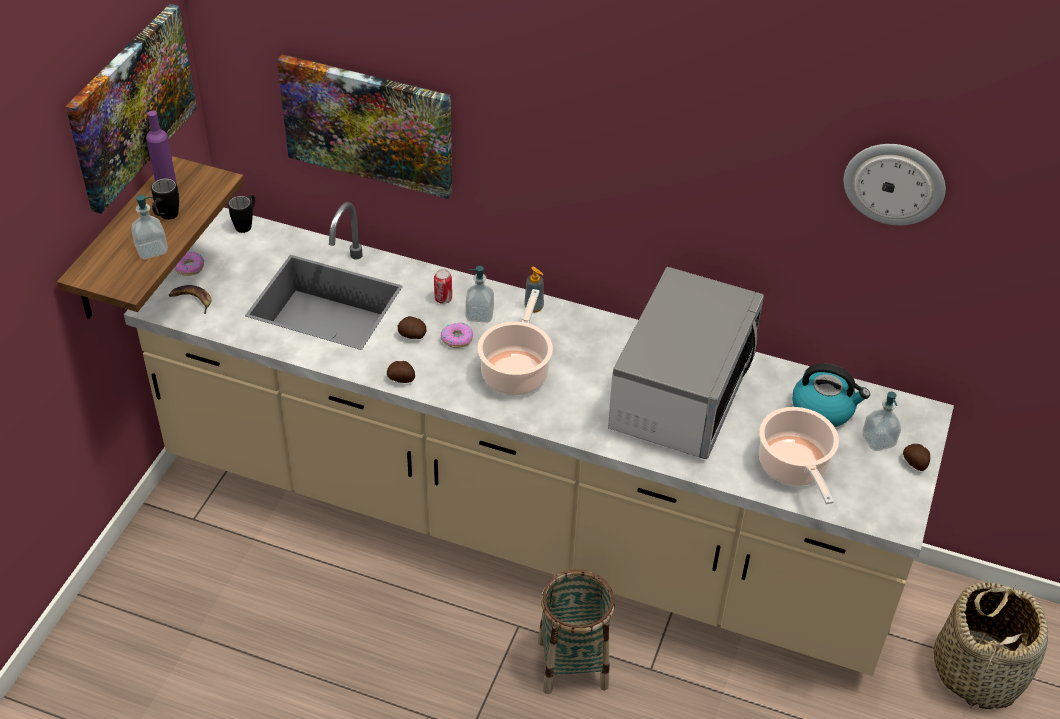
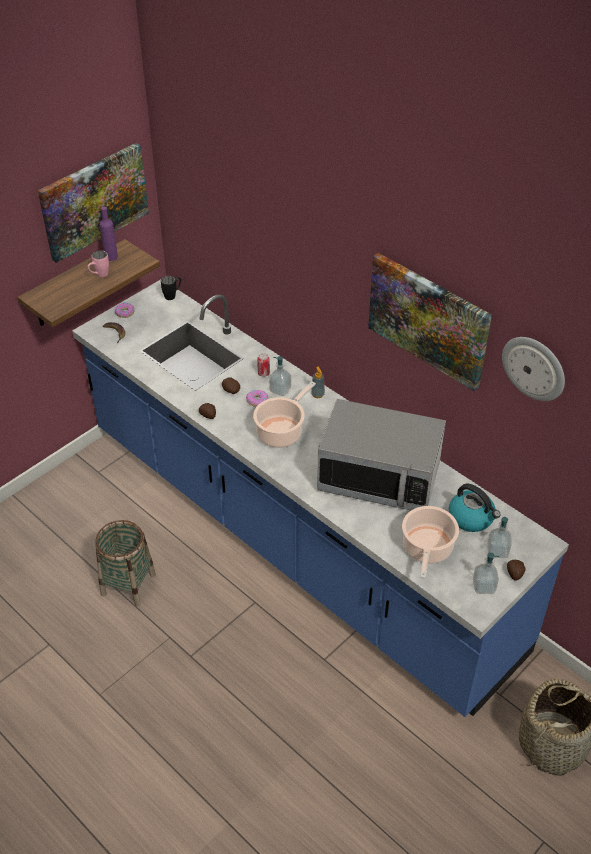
camera: 25 degrees right, 0 degrees up
beige counter [124,202,954,676] -> blue counter [72,280,569,717]
soap dispenser [131,195,168,259] -> soap dispenser moved to [473,553,499,594]
black mug [151,178,179,220] -> pink mug [88,250,109,277]
picture [277,54,453,199] -> picture moved to [368,253,492,391]
basket [538,569,615,694] -> basket moved to [95,520,156,606]
microwave [608,267,764,459] -> microwave turned 60 degrees clockwise [317,399,446,510]

